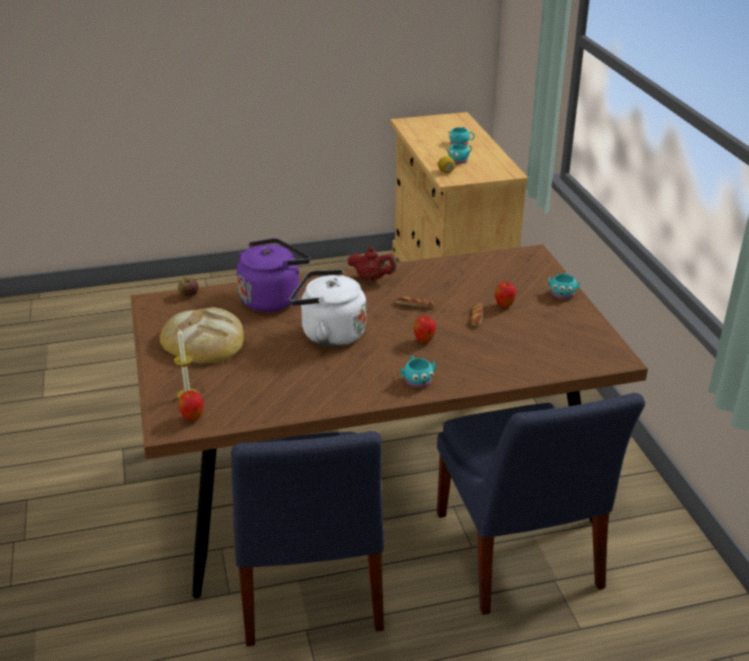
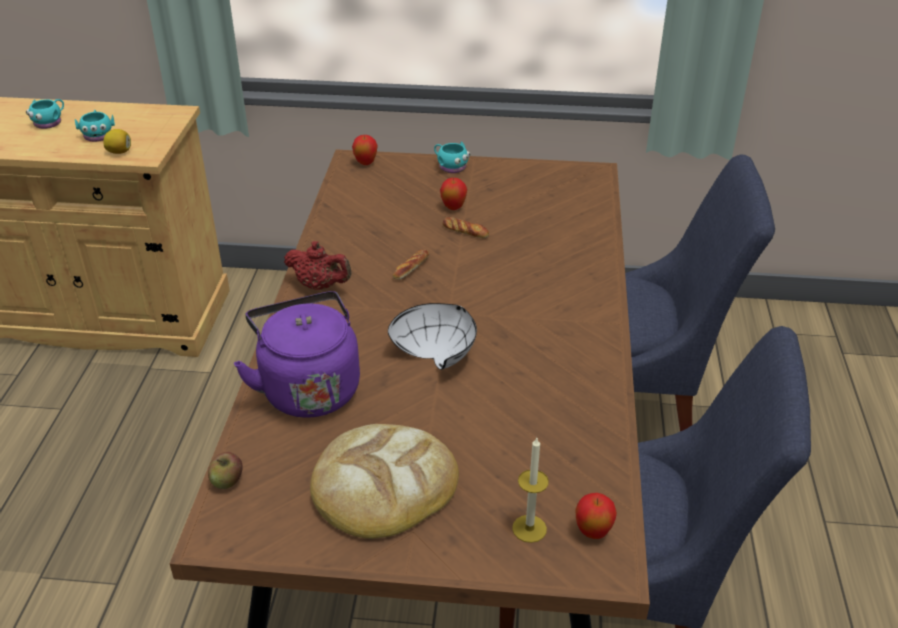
camera: 70 degrees left, 5 degrees up
white kettle [289,269,366,347] -> white bowl [388,303,477,370]
red teapot [348,246,397,281] -> red teapot turned 75 degrees clockwise [284,241,352,290]
turquoise mug [401,356,436,388] -> none
apple [414,315,436,343] -> apple moved to [352,135,378,165]

